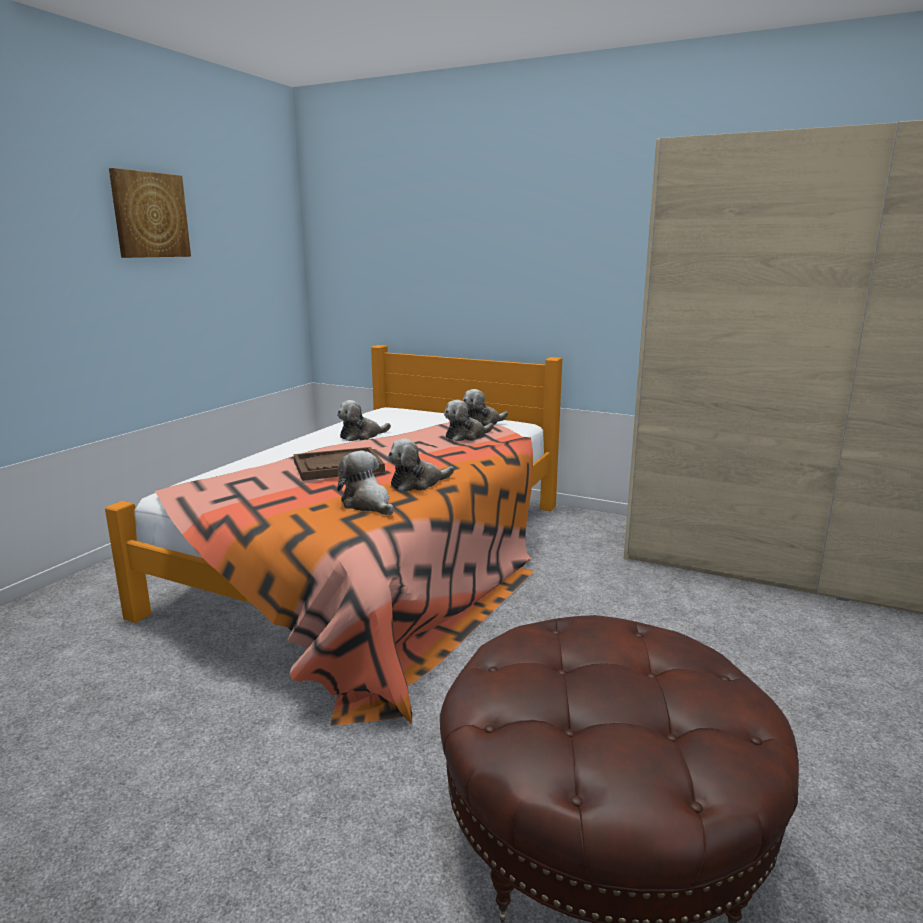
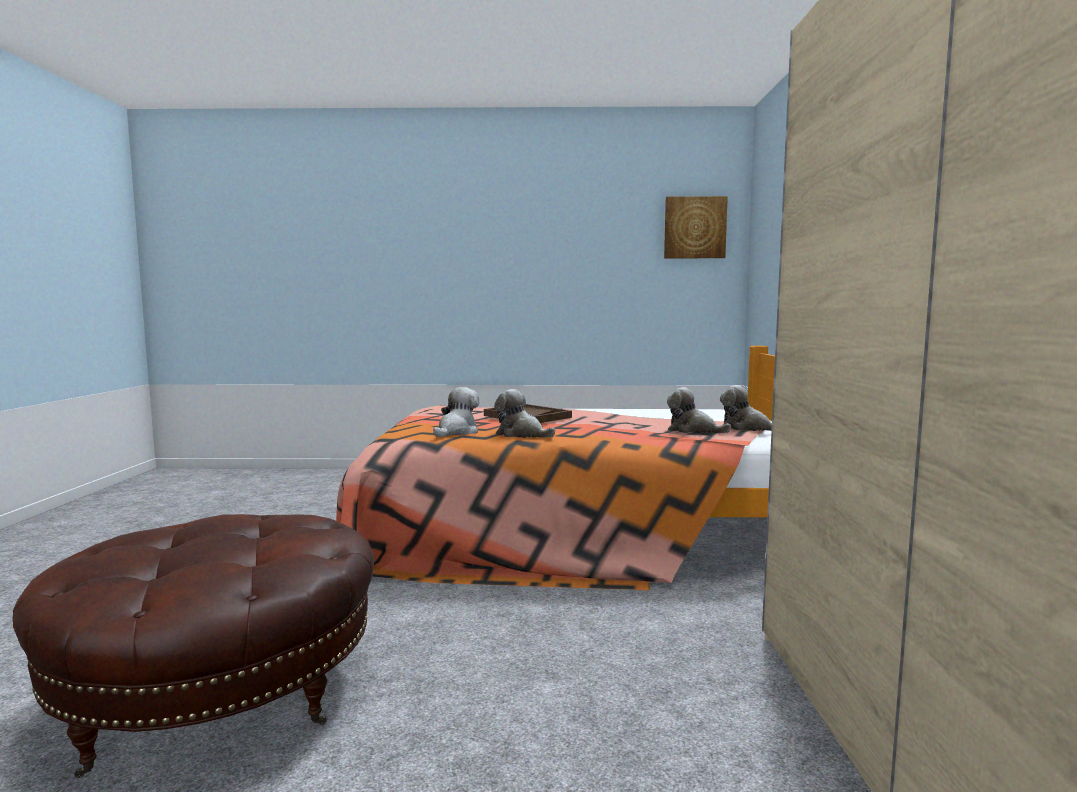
camera: 65 degrees right, 10 degrees down
picture [109,168,191,258] -> picture moved to [664,196,728,258]
plush toy [337,400,391,441] -> none

